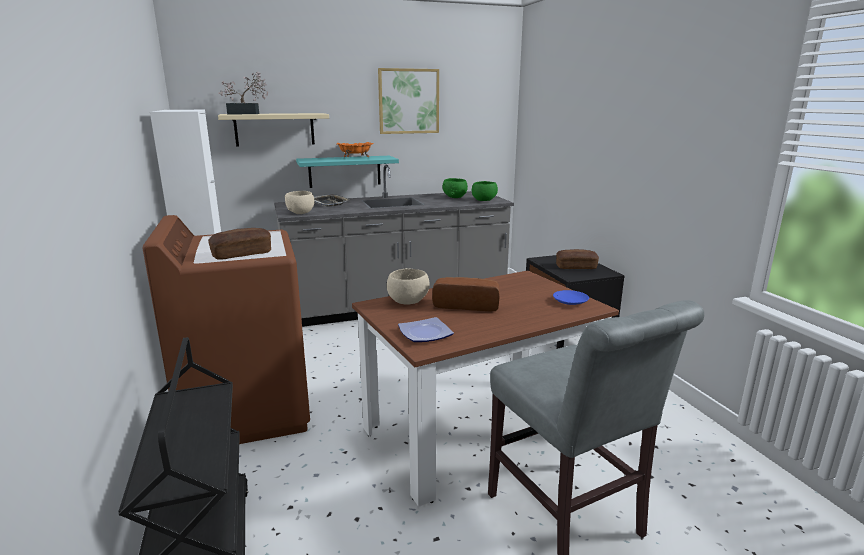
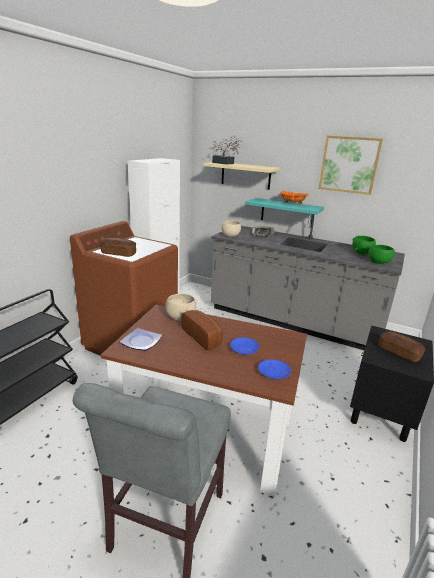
camera: 45 degrees right, 5 degrees up
none -> blue plate [230,337,259,355]

